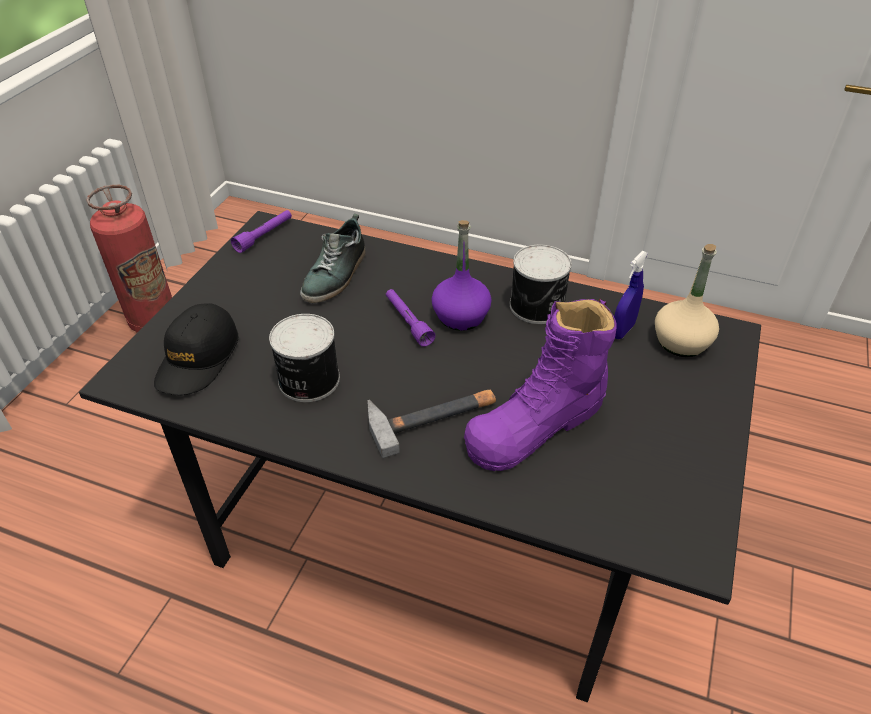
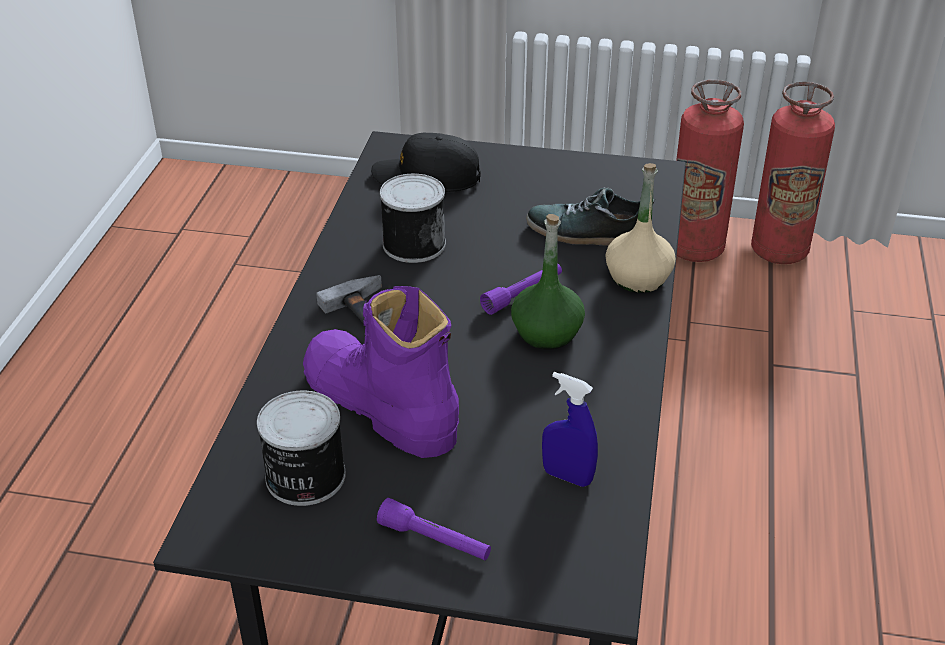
camera: 80 degrees right, 5 degrees down
purple flashlight [231,210,292,253] -> purple flashlight moved to [377,498,491,560]
purple bottle [432,220,492,331] -> green bottle [511,214,585,350]
can [510,245,572,324] -> can moved to [257,391,346,506]
beige bottle [655,244,719,357] -> beige bottle moved to [605,163,676,293]
none -> fire extinguisher [751,82,835,264]

